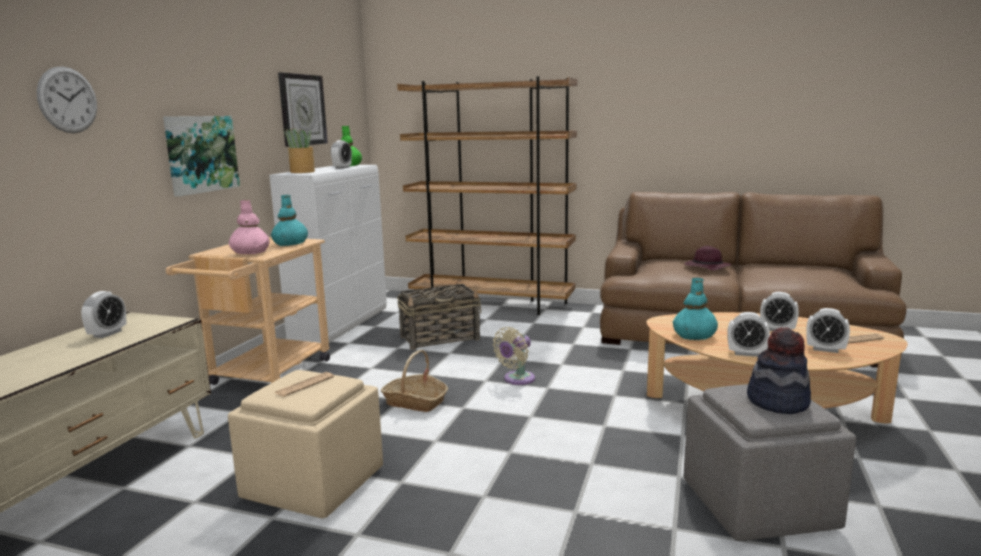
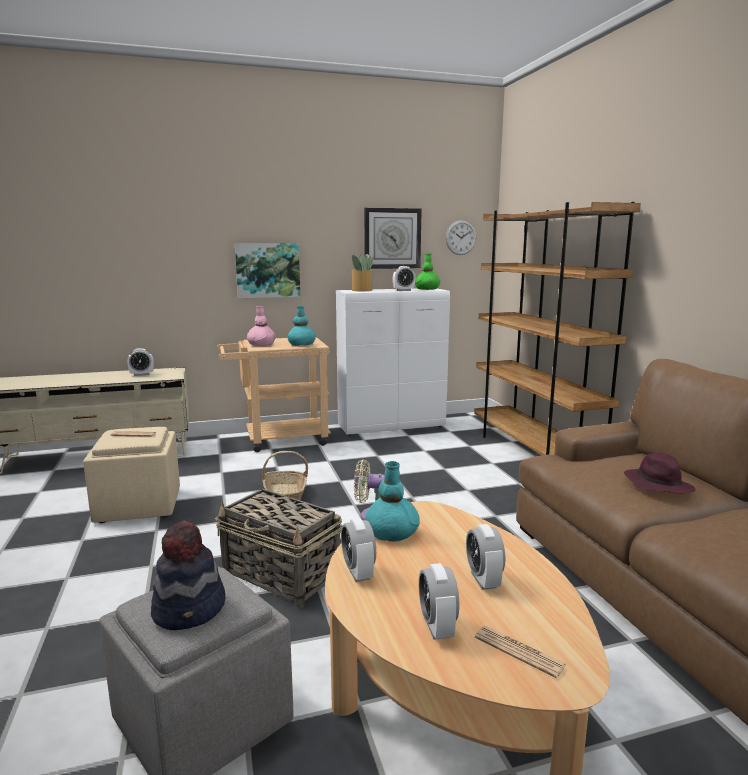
camera: 55 degrees right, 0 degrees up
wall clock [37,66,97,133] -> wall clock moved to [446,220,477,255]
basket [397,284,481,350] -> basket moved to [215,489,342,608]

